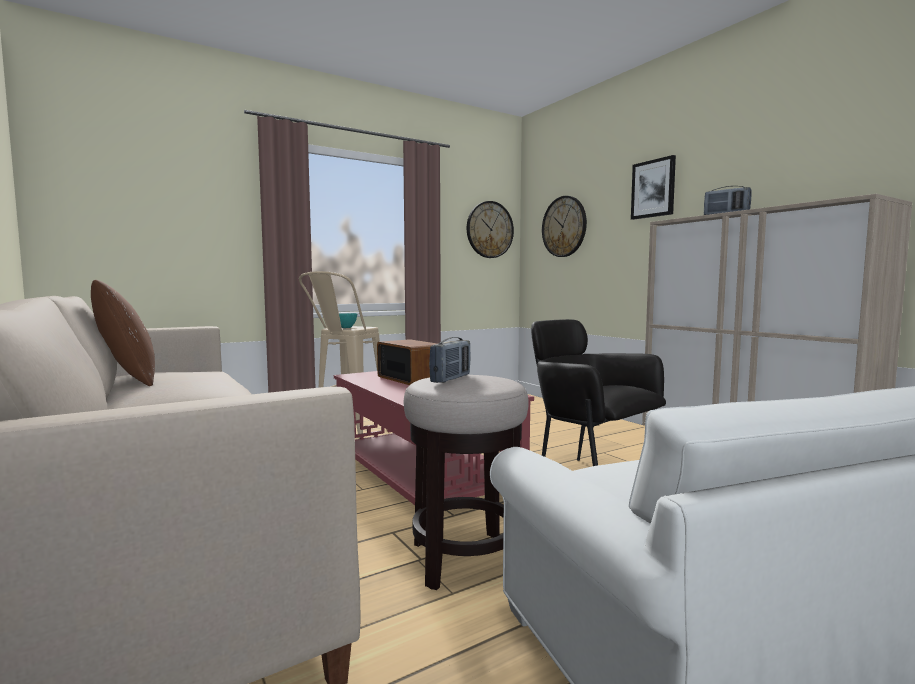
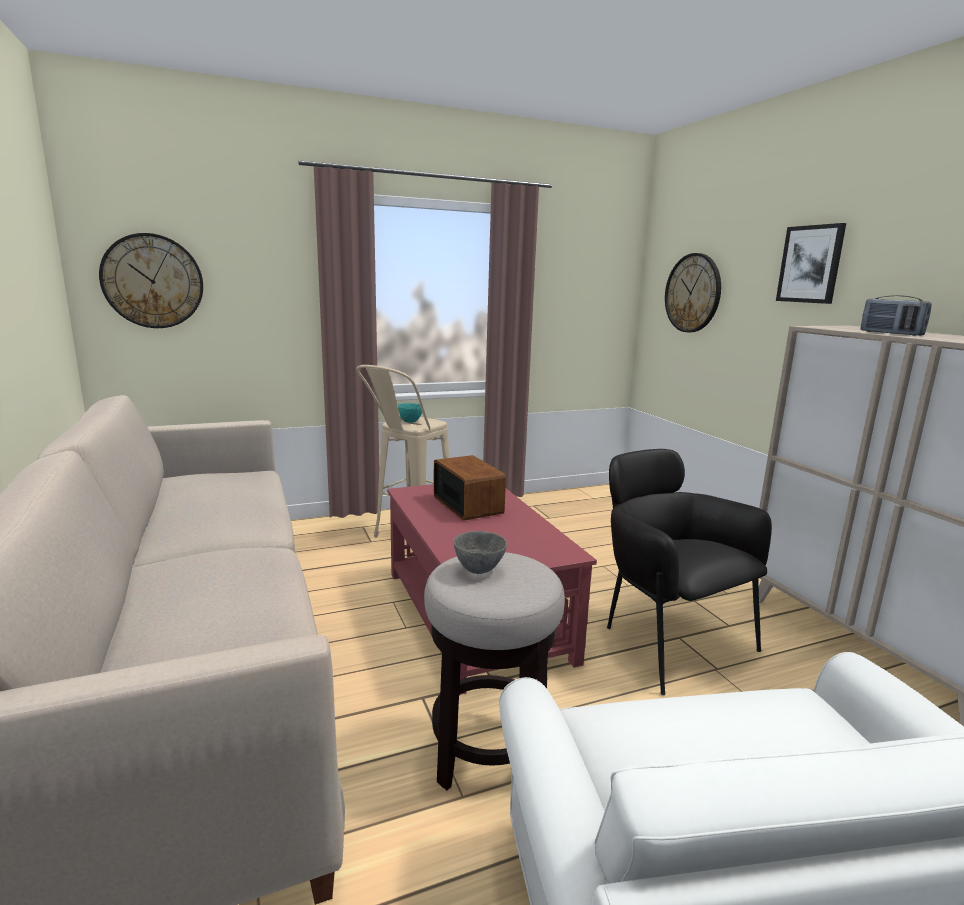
camera: 10 degrees right, 10 degrees up
brown pillow [91,280,155,386] -> none
radio [429,337,471,383] -> grey bowl [454,531,507,574]
wall clock [467,201,514,258] -> wall clock moved to [99,233,203,328]

